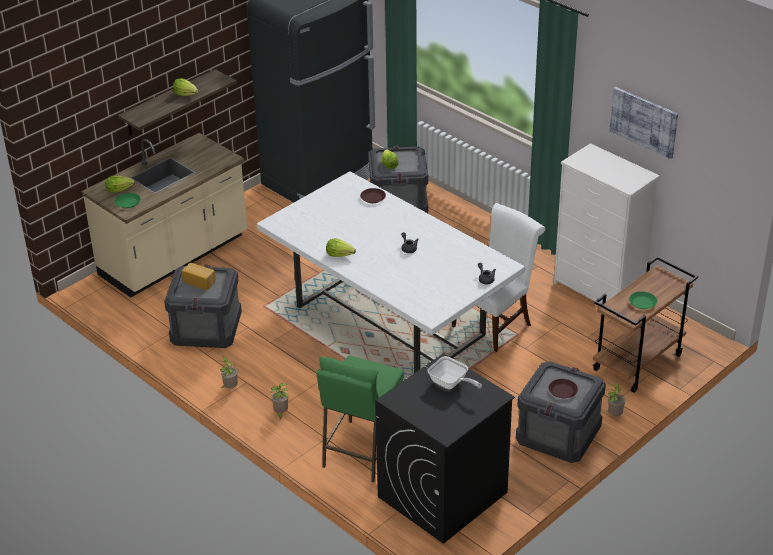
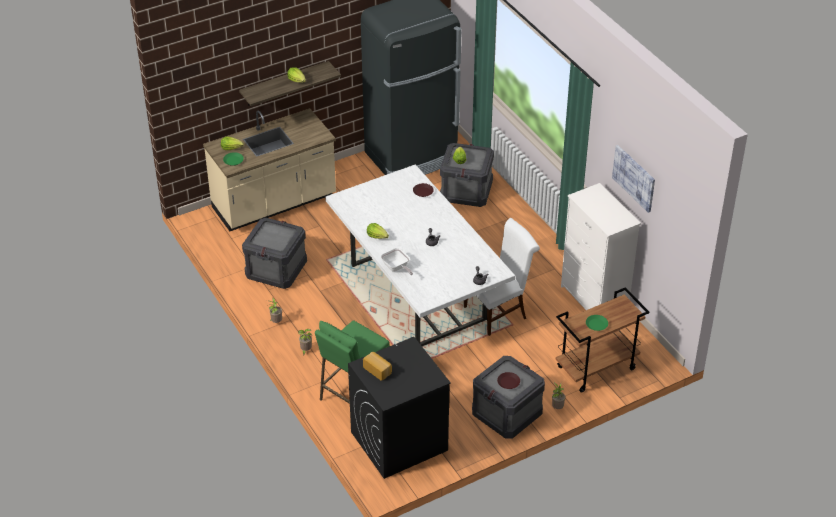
camera: 15 degrees right, 5 degrees up
bread [182,263,216,290] -> bread moved to [363,352,392,381]
frying pan [427,356,482,389] -> frying pan moved to [381,248,413,275]

